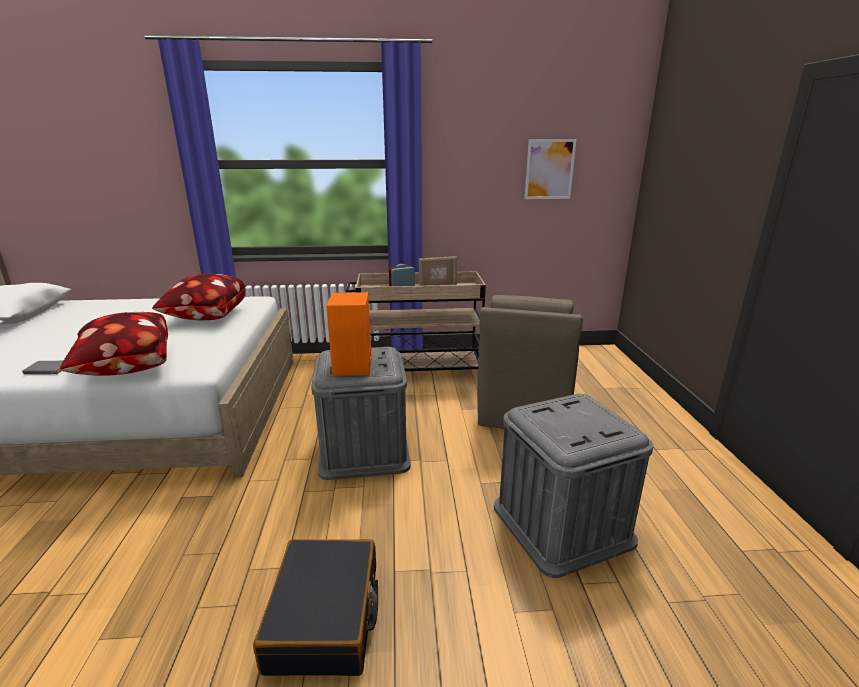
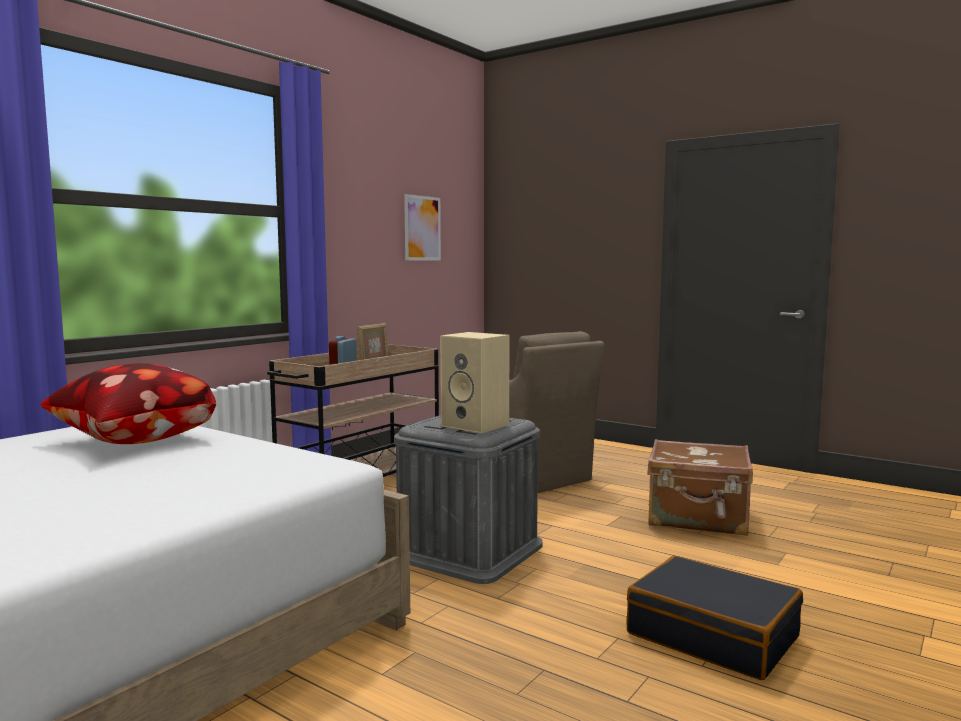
camera: 50 degrees left, 15 degrees down
grey book [22,361,63,375] -> none
pillow [59,312,168,376] -> none
orange speaker [326,292,372,376] -> beige speaker [440,332,510,433]
grey storage box [494,394,653,578] -> brown suitcase [647,439,753,536]

